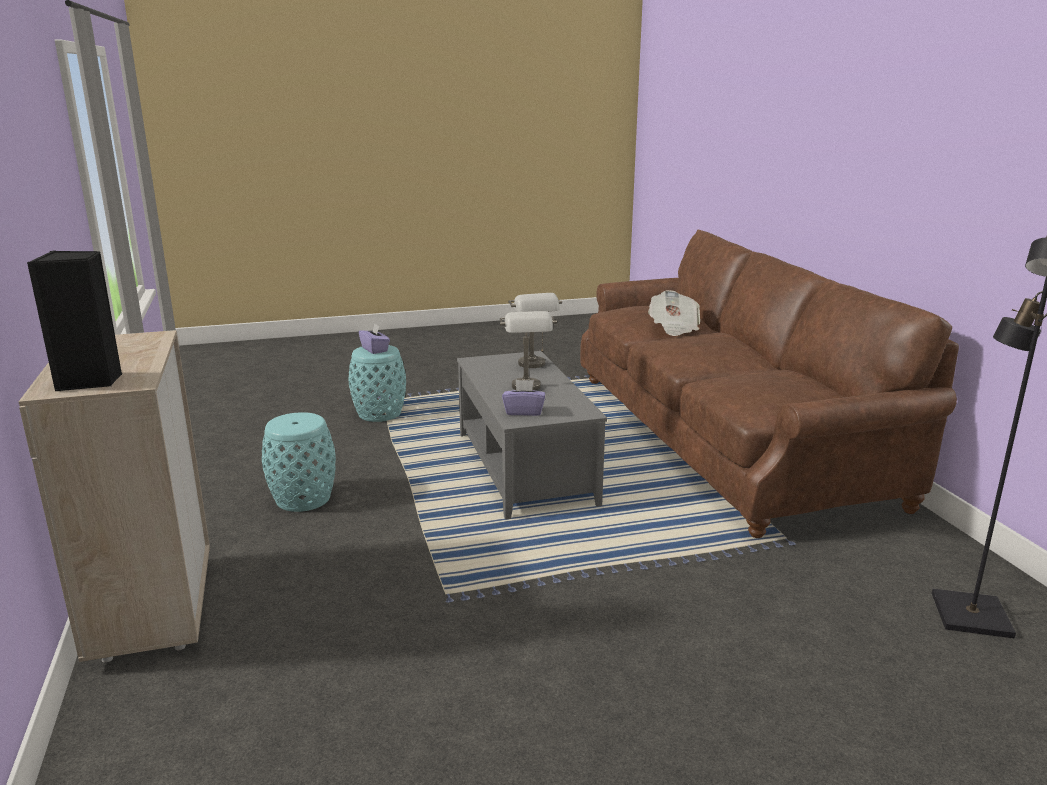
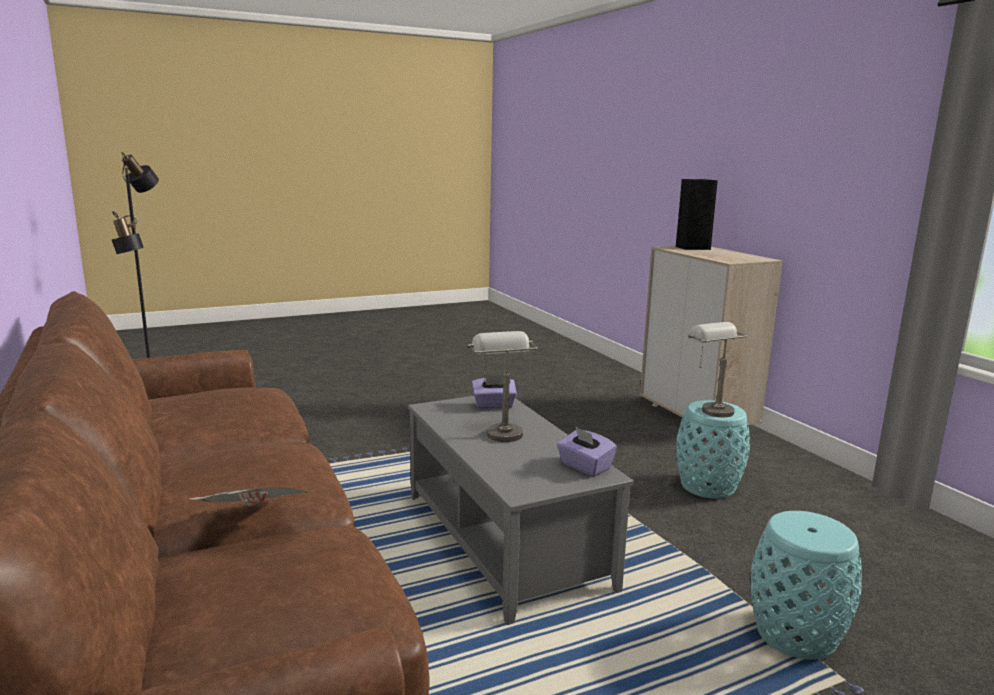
camera: 170 degrees right, 5 degrees down
purple tissue box [359,324,390,354] -> purple tissue box moved to [557,426,617,476]
grey table lamp [508,293,562,368] -> grey table lamp moved to [687,322,747,417]

